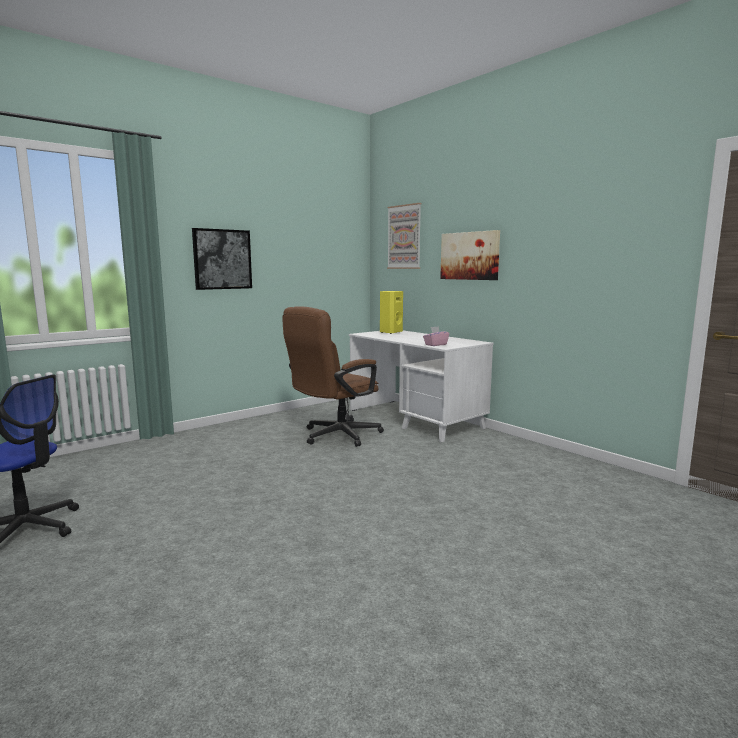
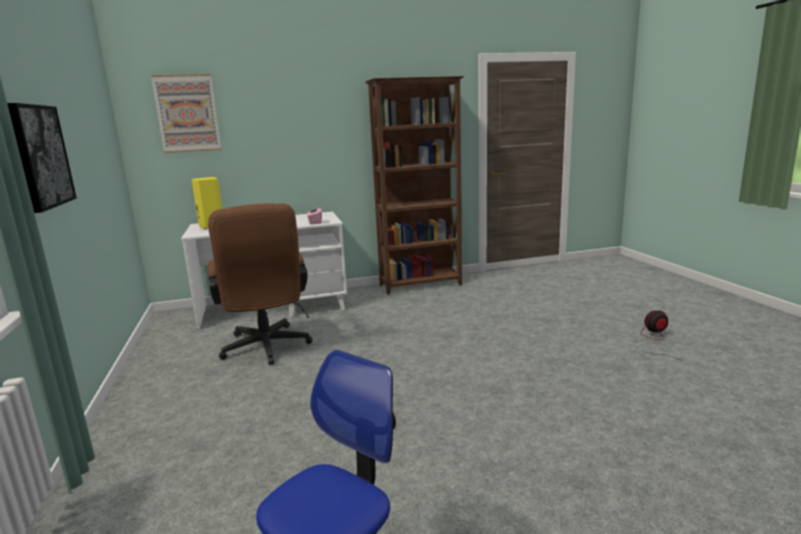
camera: 65 degrees left, 5 degrees up
picture [440,230,500,280] -> none
none -> brown bookcase [365,76,464,295]
none -> fan [633,310,683,362]

